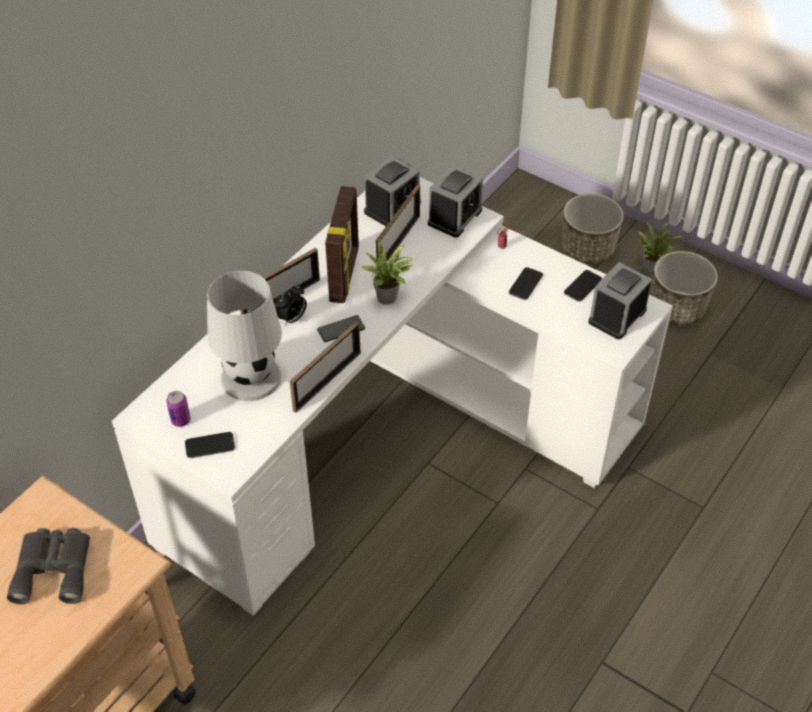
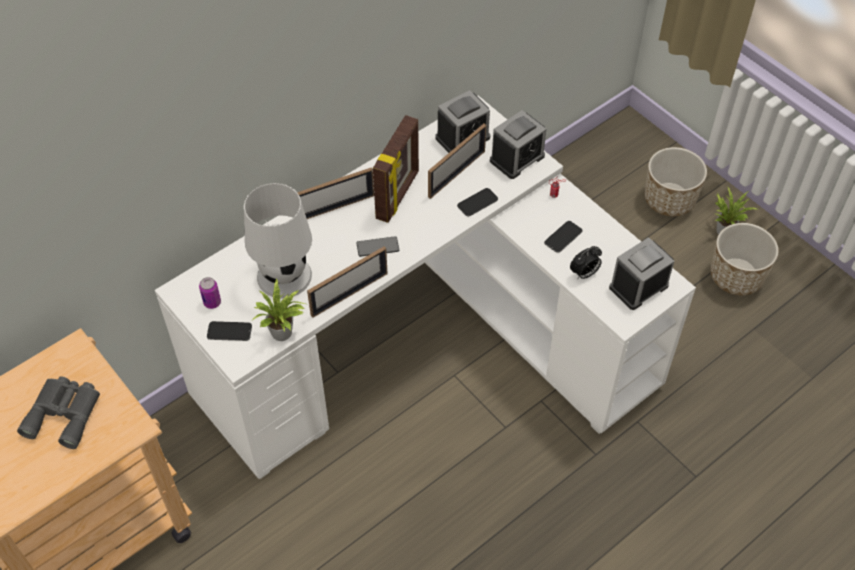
camera: 15 degrees right, 5 degrees up
alarm clock [275,285,307,326] -> alarm clock moved to [570,246,602,279]
potted plant [361,238,417,305] -> potted plant moved to [252,279,305,341]
phone [564,270,602,302] -> phone moved to [457,188,498,217]

